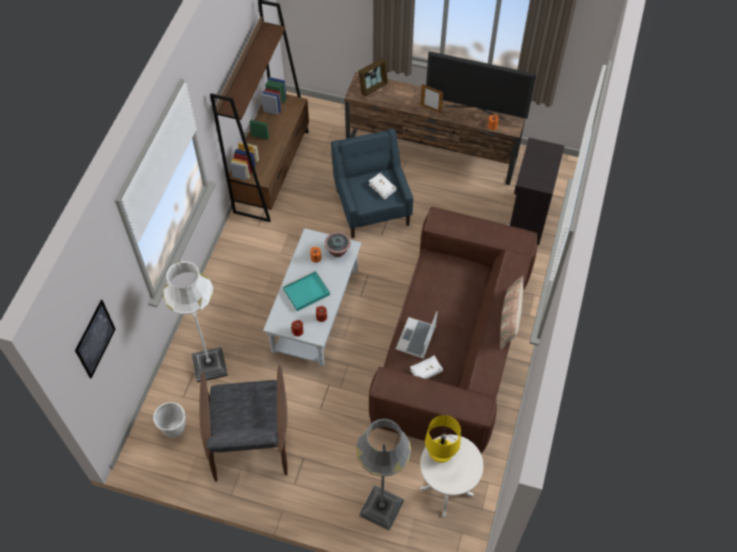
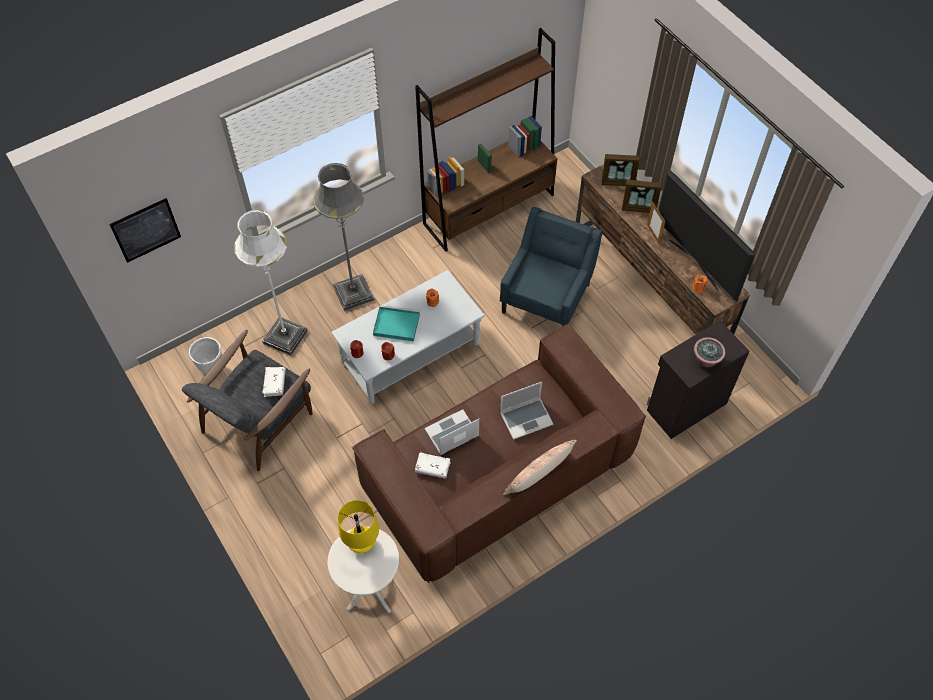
camera: 40 degrees right, 0 degrees up
potted plant [325,232,351,257] -> potted plant moved to [694,337,725,367]
grey floor lamp [356,419,411,531] -> grey floor lamp moved to [313,163,374,311]
white book [368,173,397,200] -> white book moved to [262,367,286,397]
none -> laptop [500,382,553,440]
none -> picture frame [622,179,661,213]

